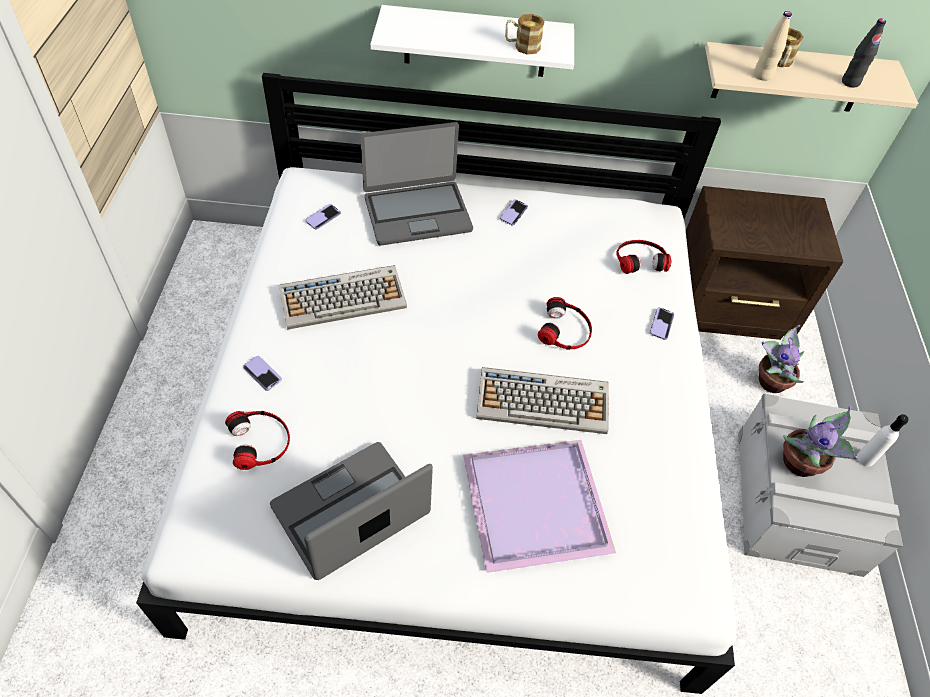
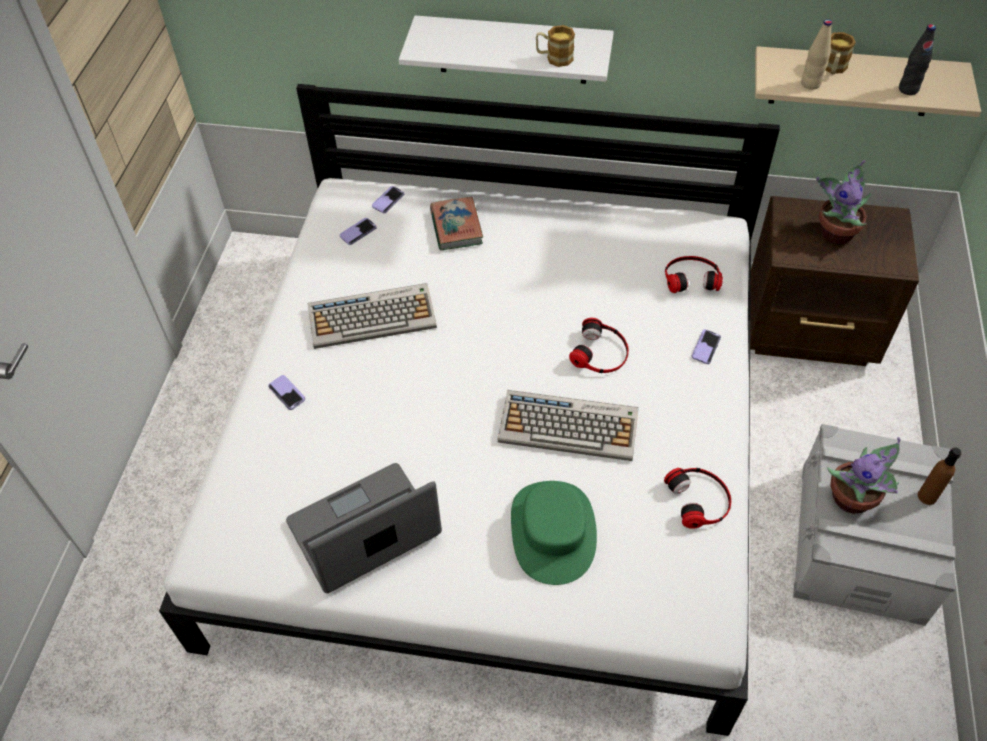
camera: 10 degrees right, 0 degrees up
headphones [225,411,290,470] -> headphones moved to [664,468,731,529]
laptop [360,122,473,246] -> book [430,197,483,250]
purple tray [463,440,616,573] -> green hat [511,481,597,585]
phone [500,199,528,225] -> phone moved to [372,186,404,213]
potted plant [759,325,804,393] -> potted plant moved to [816,160,872,245]
white bottle [857,414,909,467] -> brown bottle [918,447,961,505]

